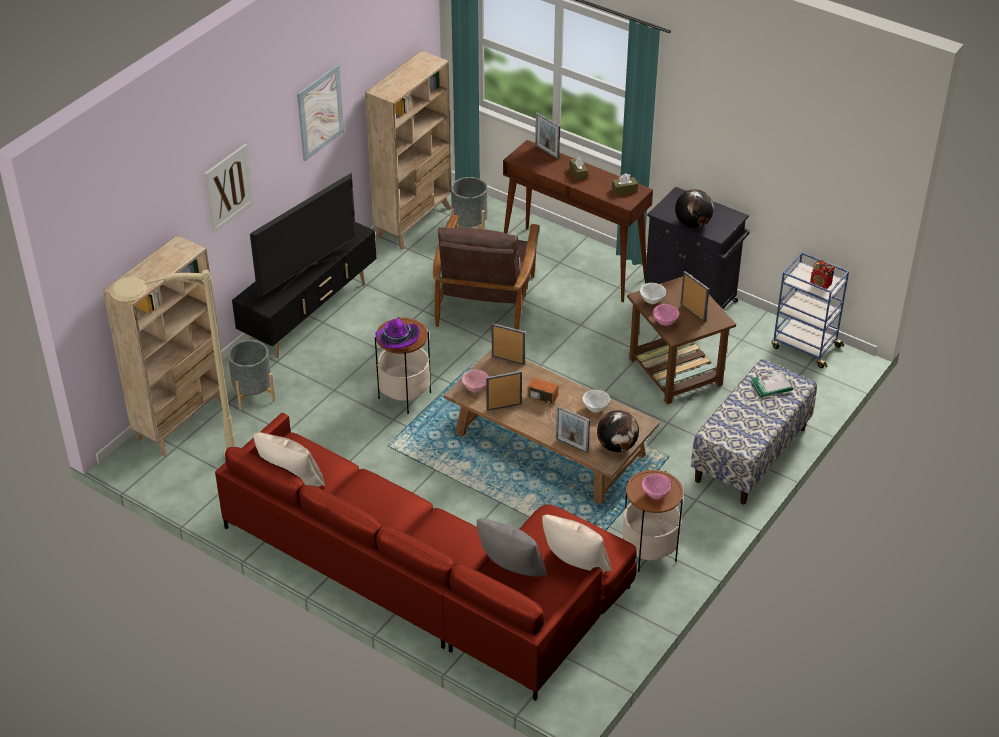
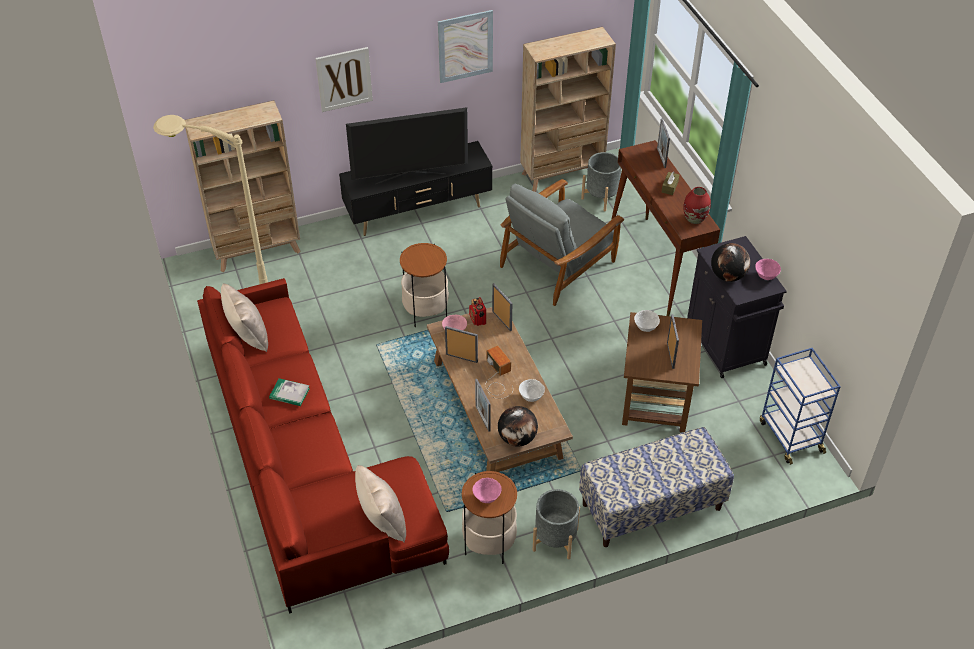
camera: 35 degrees right, 5 degrees up
grey planter [228,340,275,410] -> grey planter moved to [533,489,580,560]
purple hat [376,319,420,349] -> none
brown armchair [433,215,539,330] -> grey armchair [500,179,624,306]
grey pillow [477,518,547,577] -> none
brown tissue box [612,173,638,195] -> red vase [683,187,711,224]
pink bowl [653,304,679,326] -> pink bowl moved to [755,259,781,280]
book [750,371,793,398] -> book moved to [269,378,310,406]
radio [810,260,835,289] -> radio moved to [469,297,486,326]

